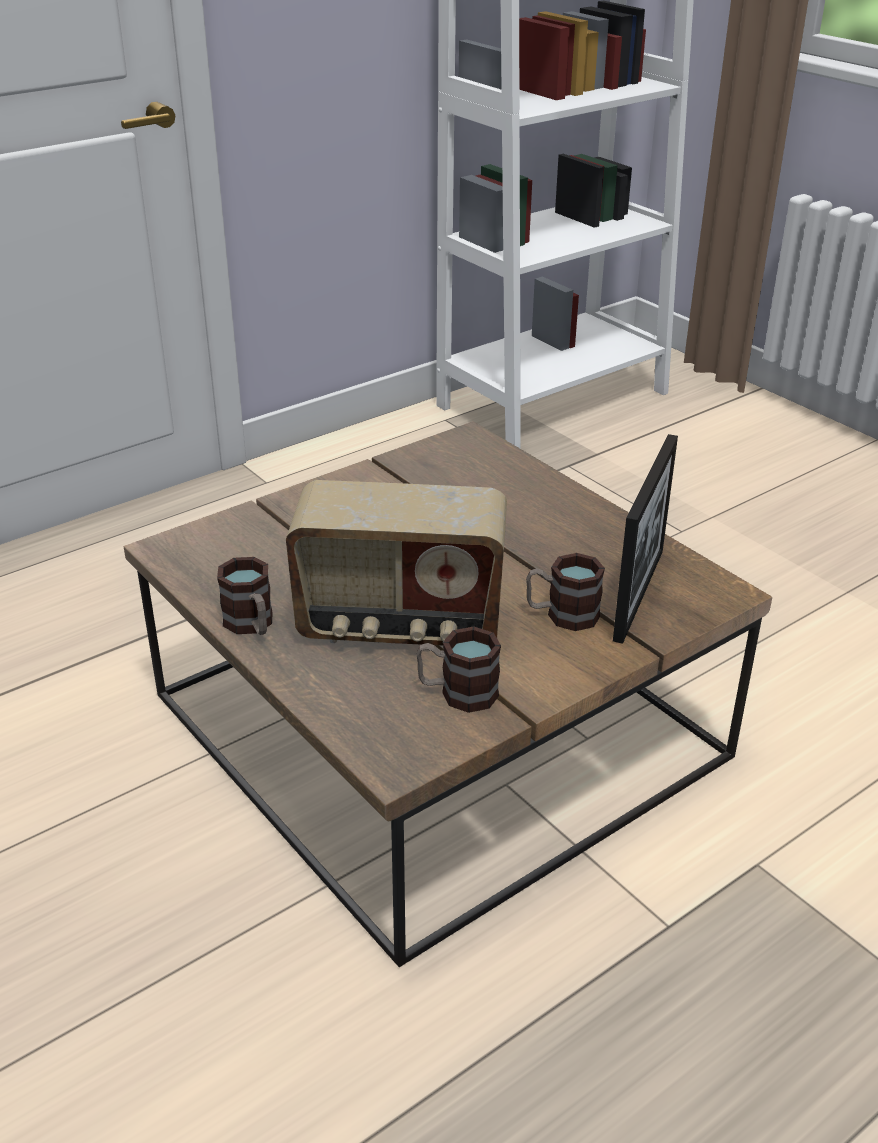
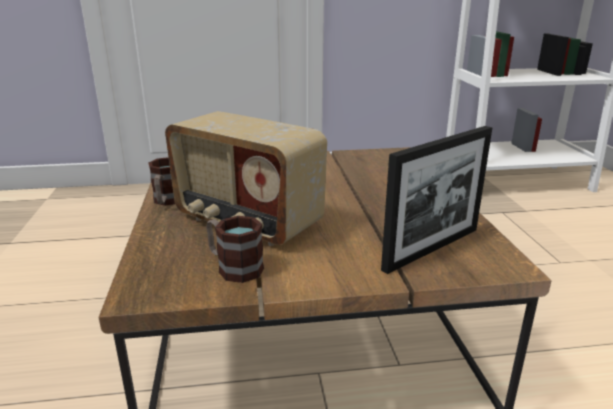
camera: 30 degrees right, 10 degrees down
mug [526,553,605,631] -> none

